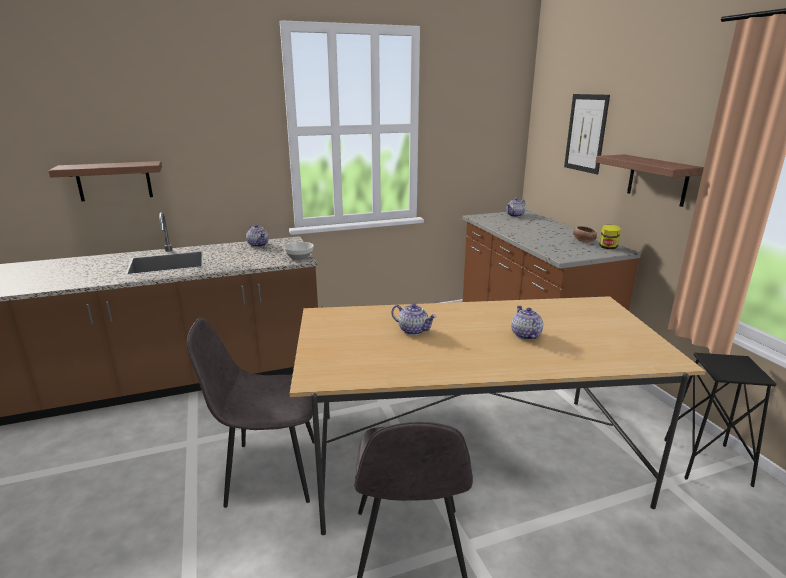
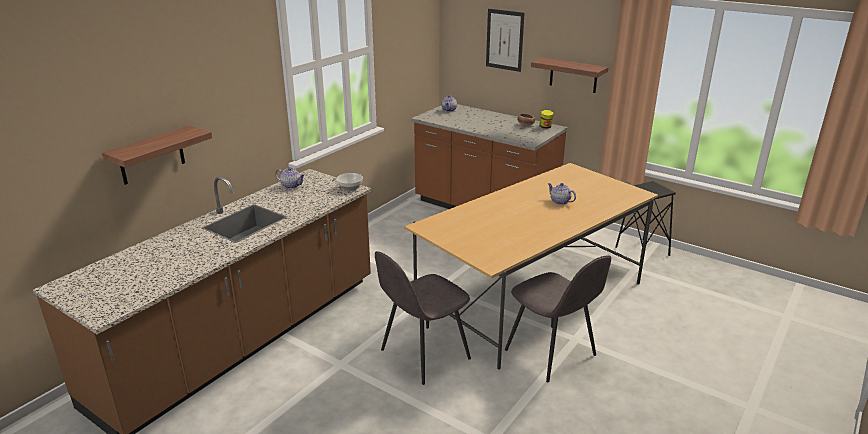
camera: 35 degrees left, 5 degrees up
teapot [391,304,437,335] -> none

